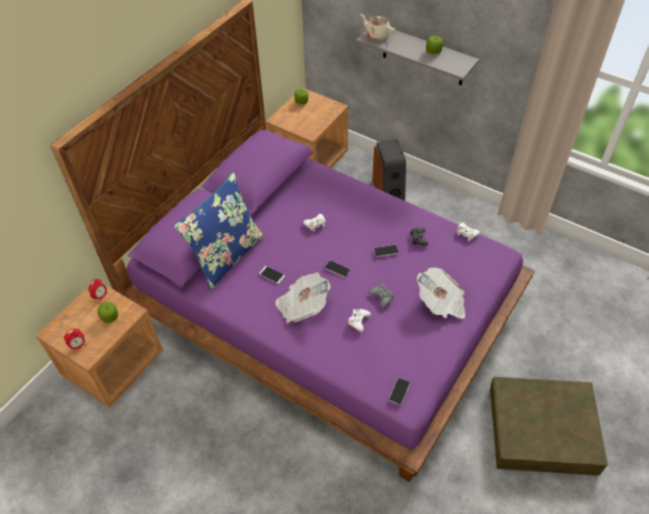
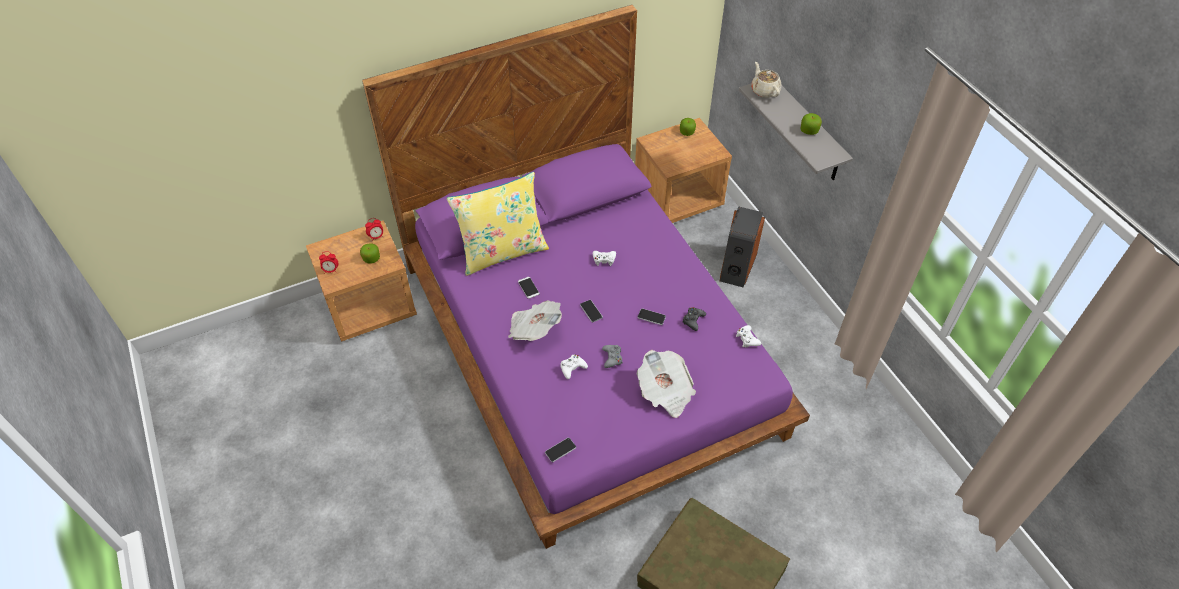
camera: 30 degrees right, 0 degrees up
blue pillow [174,172,264,290] -> yellow pillow [447,172,549,276]

